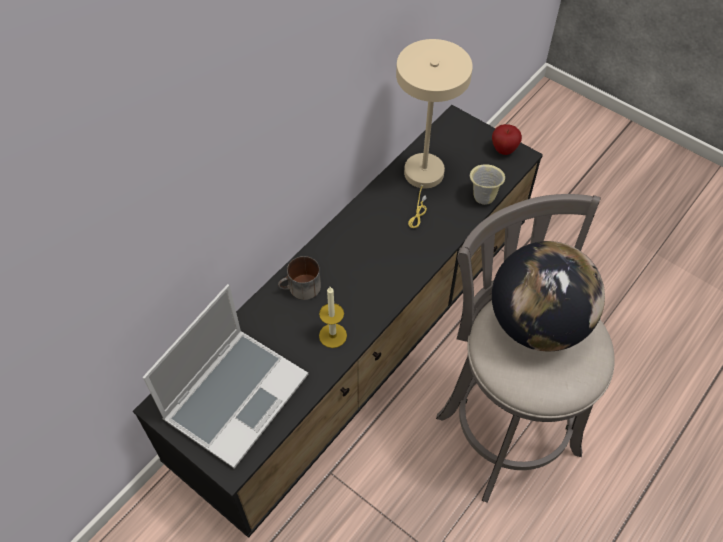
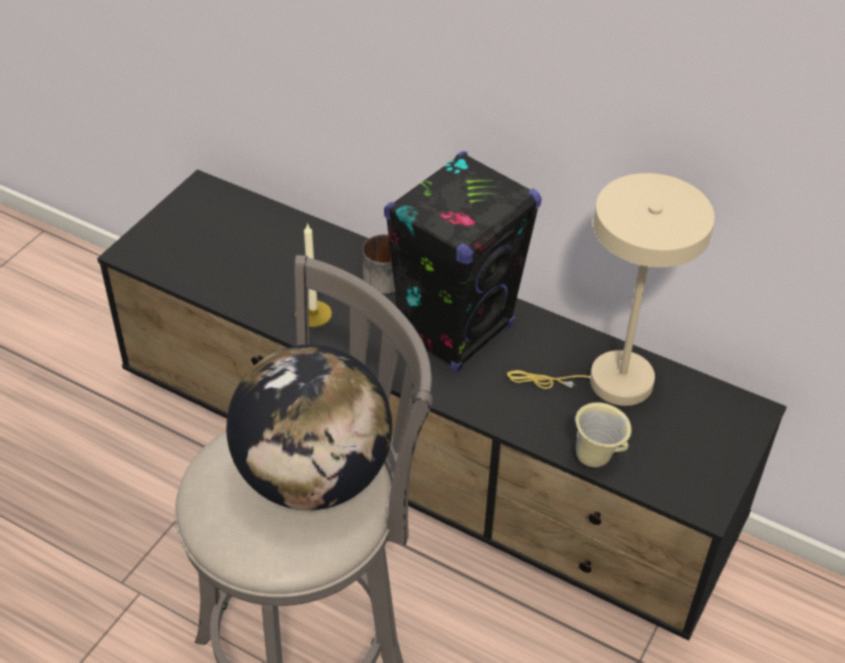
camera: 80 degrees right, 10 degrees down
laptop [143,284,308,469] -> none
apple [492,124,522,155] -> none
none -> black speaker [384,151,542,372]

